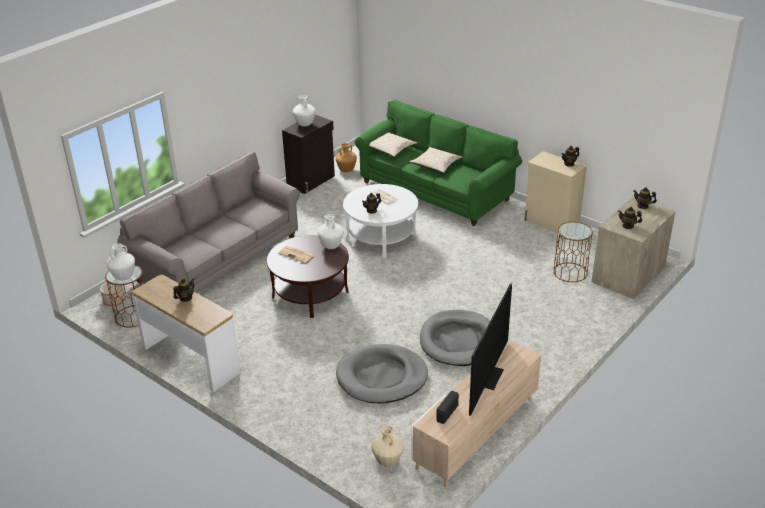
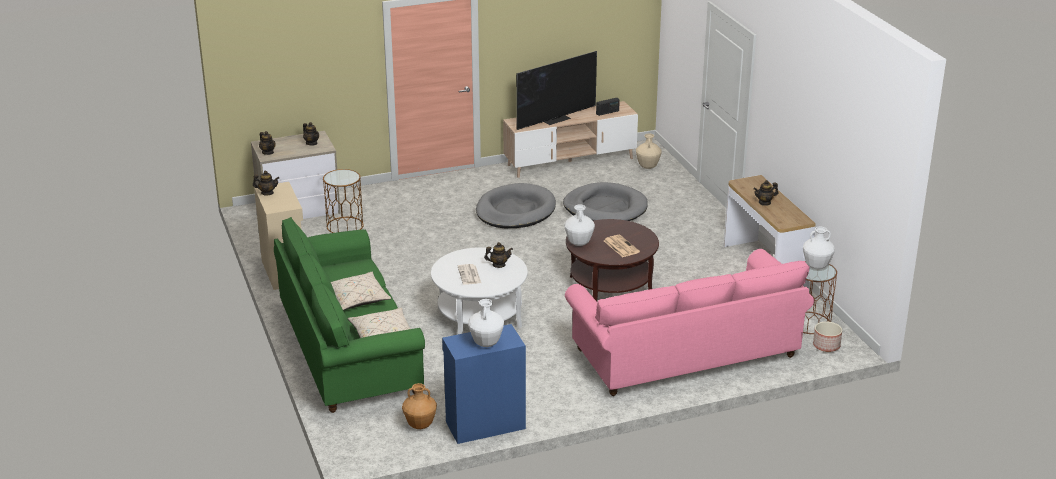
camera: 150 degrees left, 5 degrees down
grey sofa [117,152,300,293] -> pink sofa [565,249,814,396]
black cabinet [282,115,335,194] -> blue cabinet [442,324,526,444]

